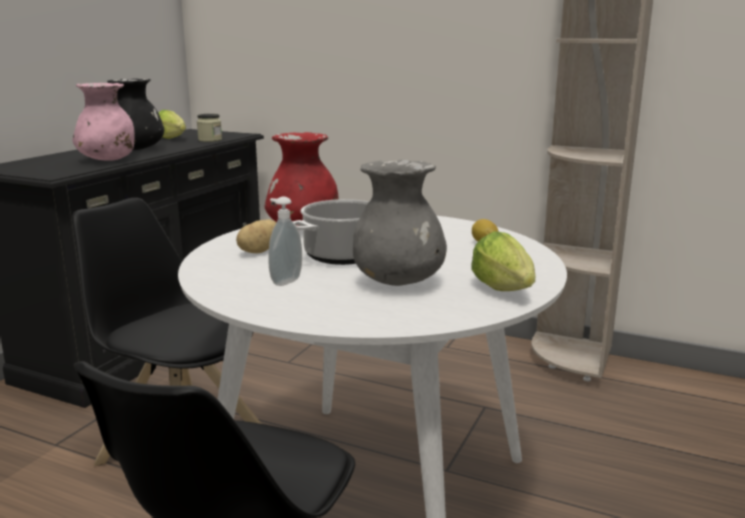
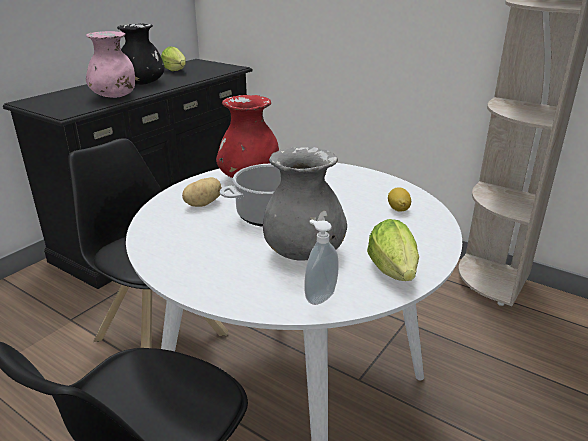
camera: 10 degrees right, 10 degrees up
jar [197,114,222,142] -> none
soap dispenser [268,196,302,286] -> soap dispenser moved to [304,220,339,305]

